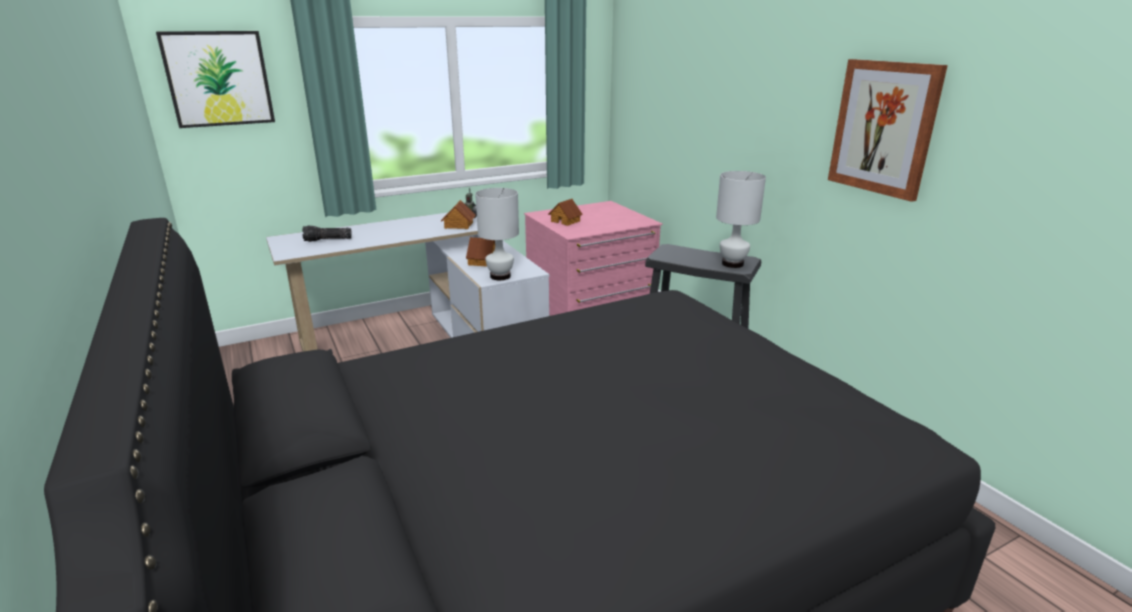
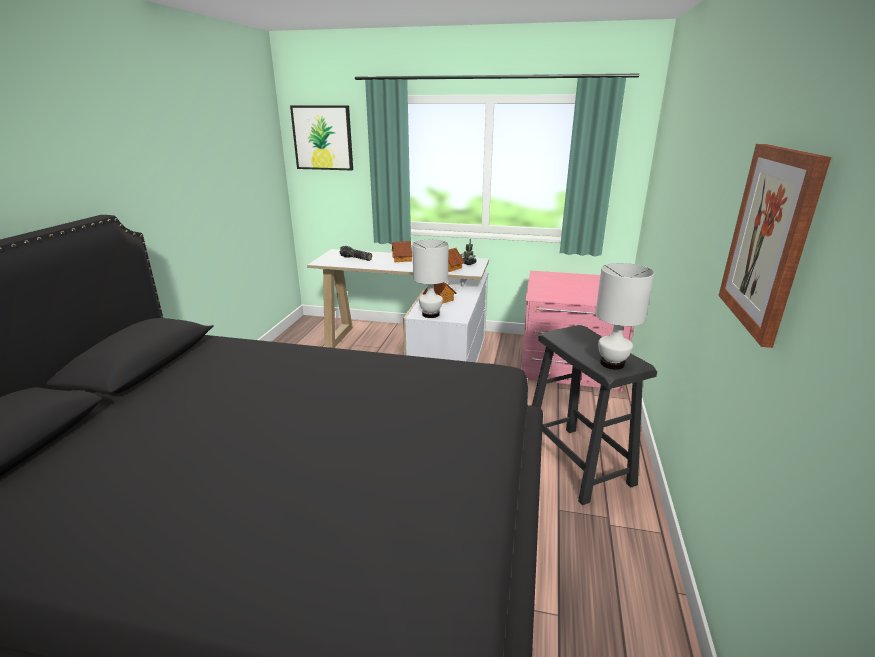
camera: 40 degrees right, 0 degrees up
toy house [548,199,583,226] -> toy house moved to [392,241,413,262]

